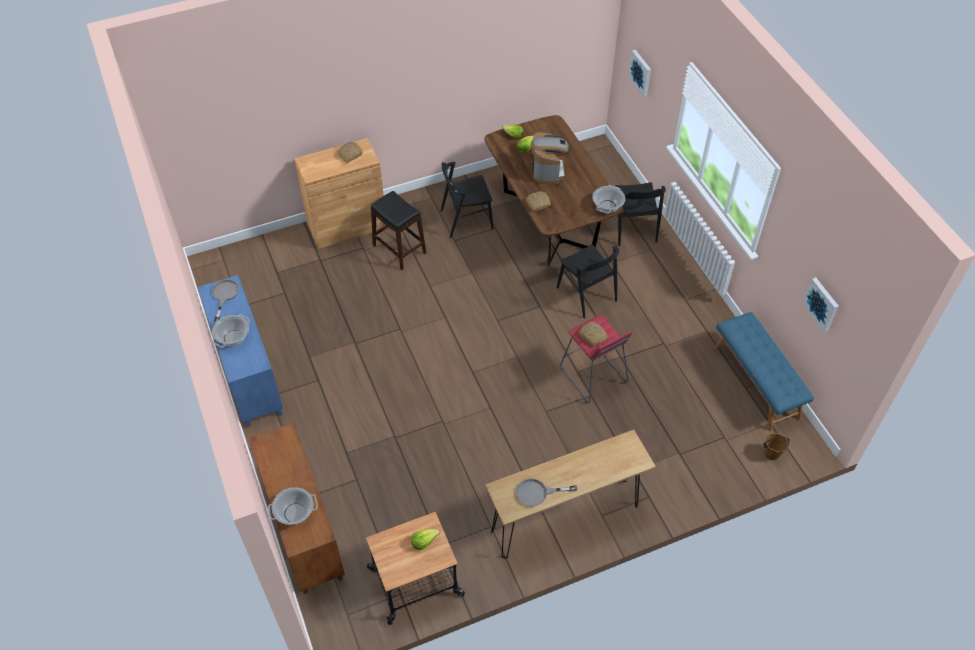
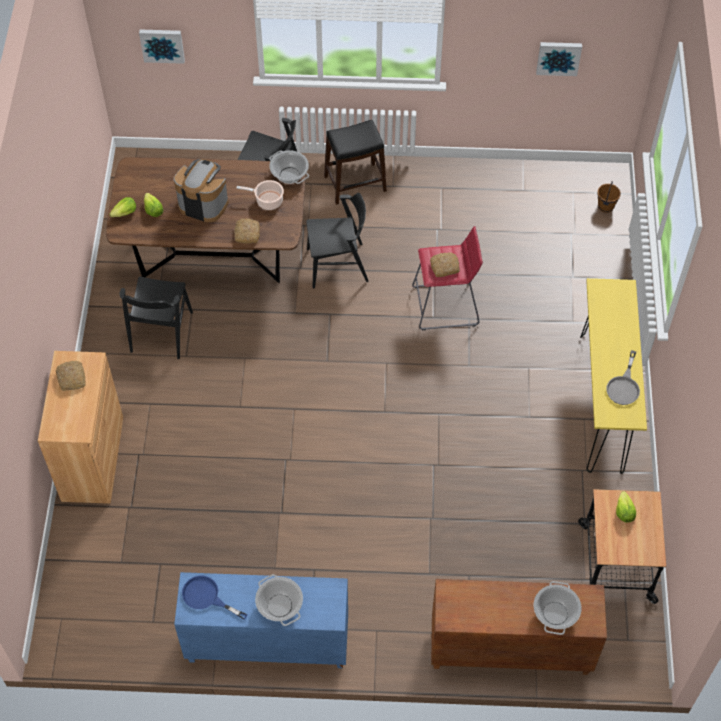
camera: 65 degrees left, 5 degrees up
grey frying pan [212,279,239,322] -> blue frying pan [182,575,247,620]
black stool [371,191,426,270] -> black stool moved to [324,120,387,205]
brown console table [485,430,656,559] -> yellow console table [580,278,647,474]
blue bench [713,312,814,431] -> none
none -> cooking pot [236,180,284,210]

